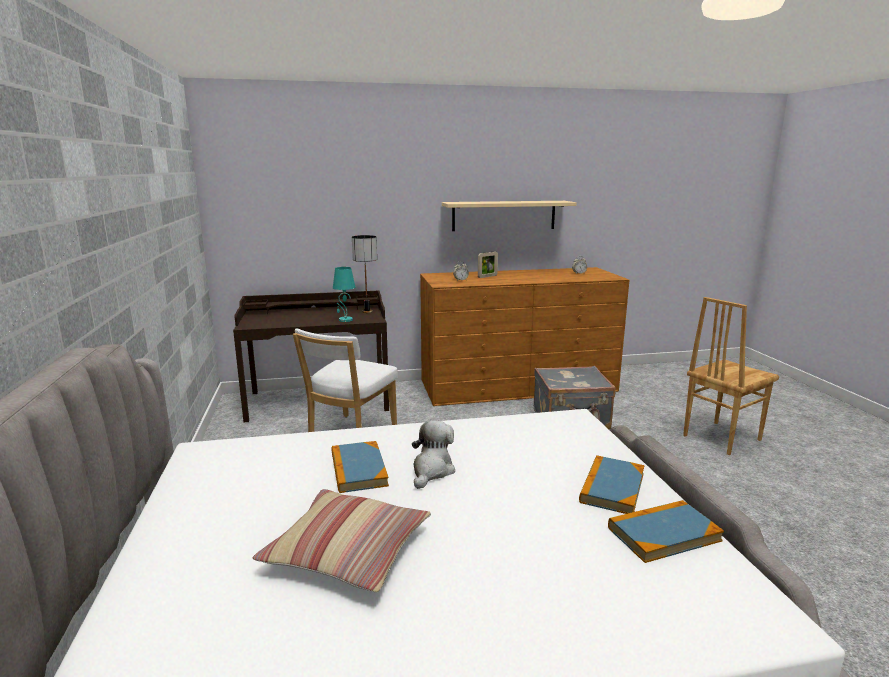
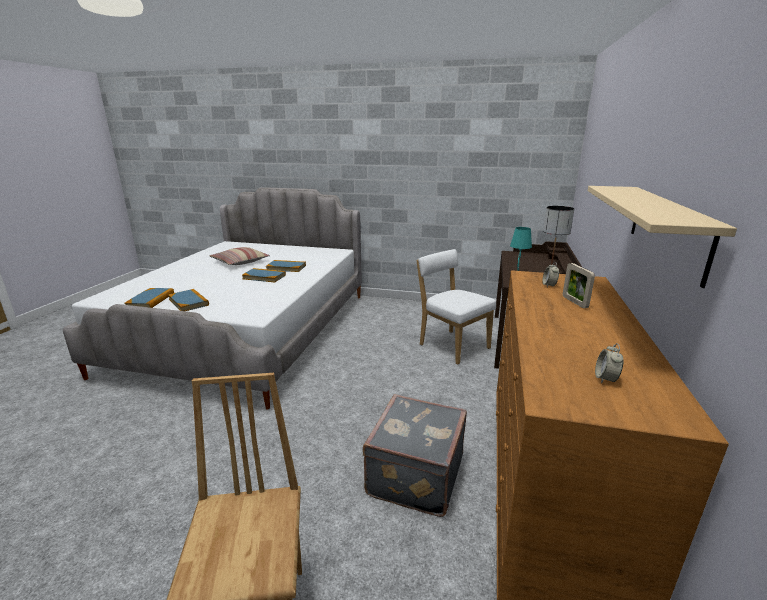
camera: 115 degrees right, 5 degrees up
plush toy [412,420,455,489] -> book [242,268,286,283]

